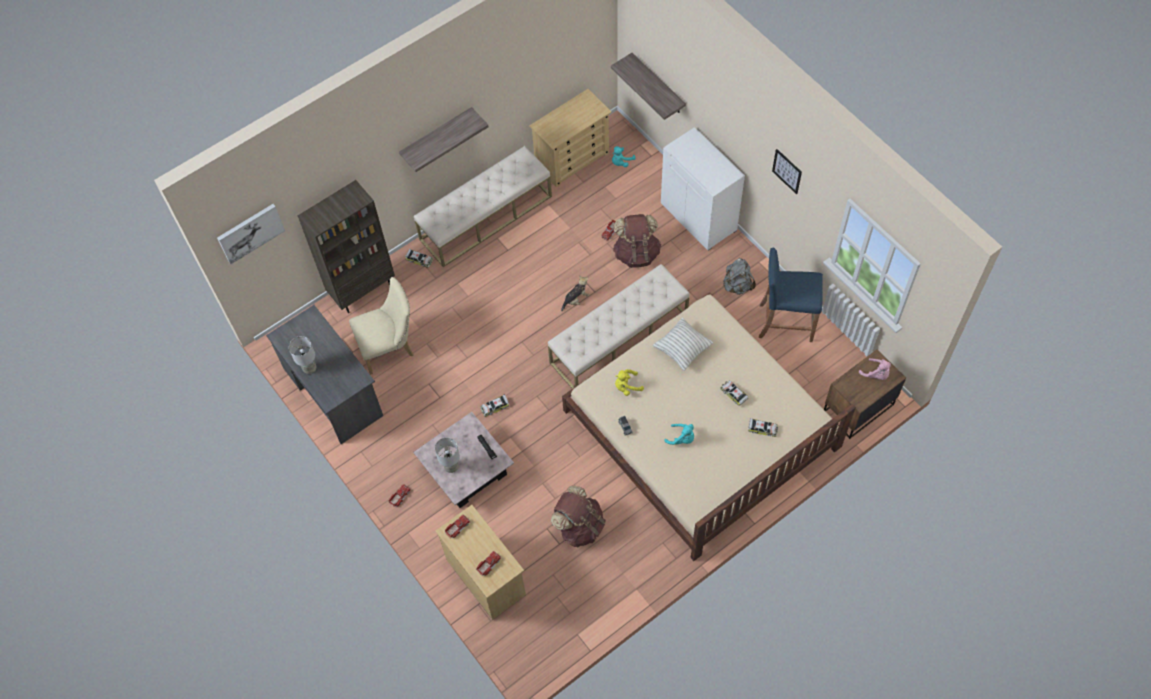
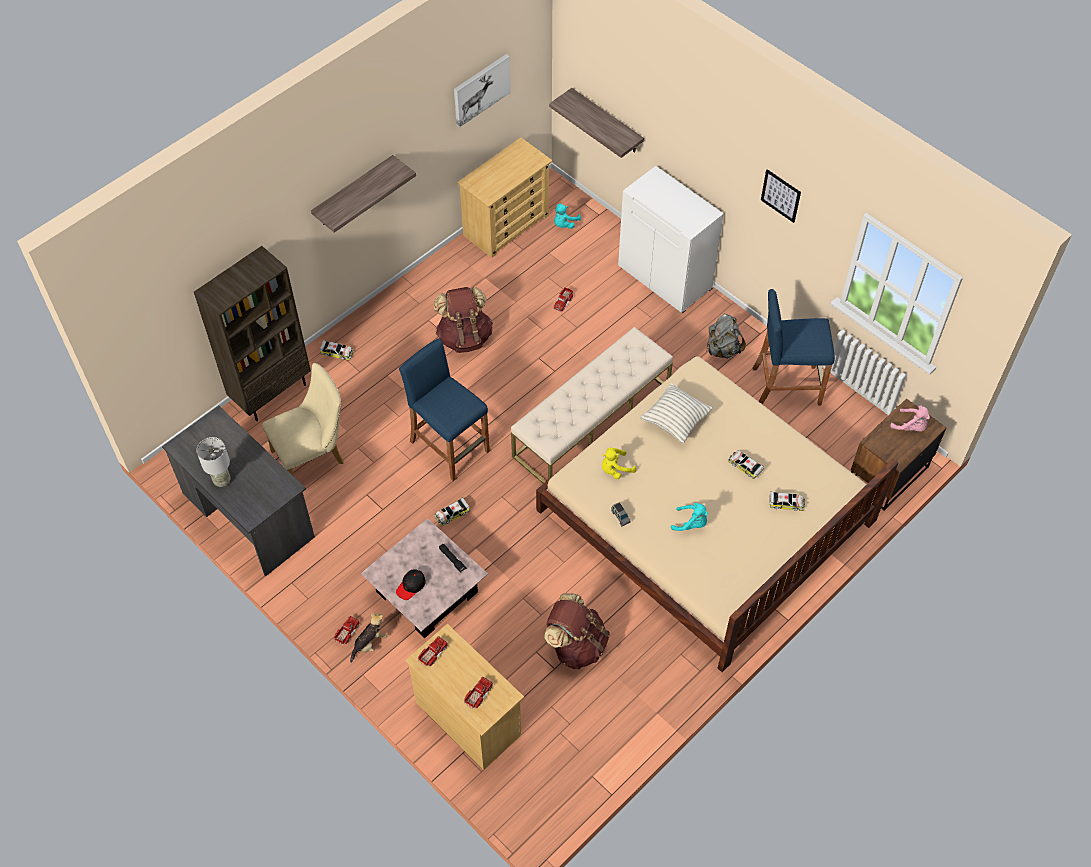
camera: 10 degrees left, 5 degrees down
picture [217,204,285,264] -> picture moved to [454,54,511,127]
beige bench [414,146,552,267] -> none
grey table lamp [435,437,460,473] -> black cap [396,569,426,600]
plush toy [561,276,590,311] -> plush toy moved to [350,613,387,663]
brown backpack [613,214,661,268] -> brown backpack moved to [434,287,493,353]
none -> blue stool [399,338,490,481]

